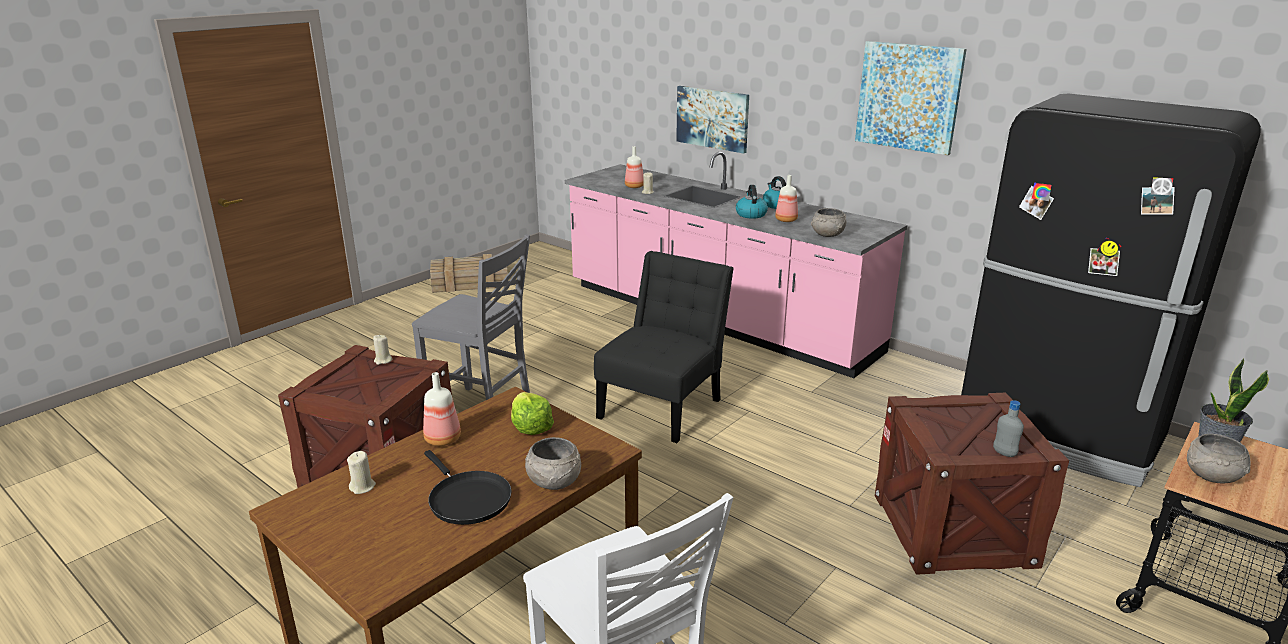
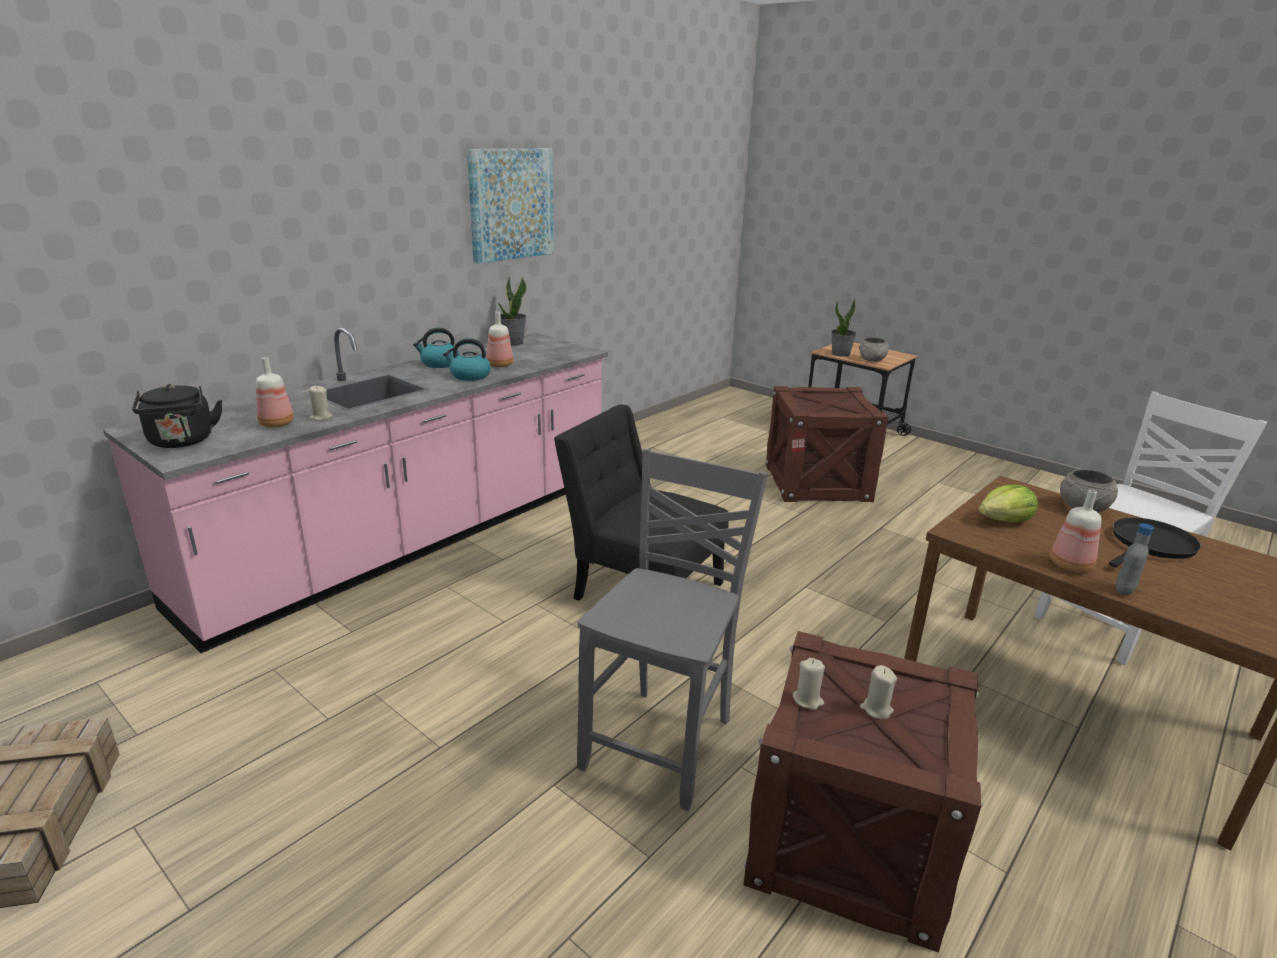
camera: 90 degrees left, 0 degrees up
beige candle [347,451,376,494] -> beige candle moved to [860,665,897,719]
picture [676,86,749,154] -> none
grey bowl [811,208,846,237] -> none
black fridge [961,93,1261,487] -> none
grey bottle [993,400,1024,457] -> grey bottle moved to [1116,523,1153,595]
none -> black kettle [132,384,222,448]
none -> potted plant [498,277,526,346]

